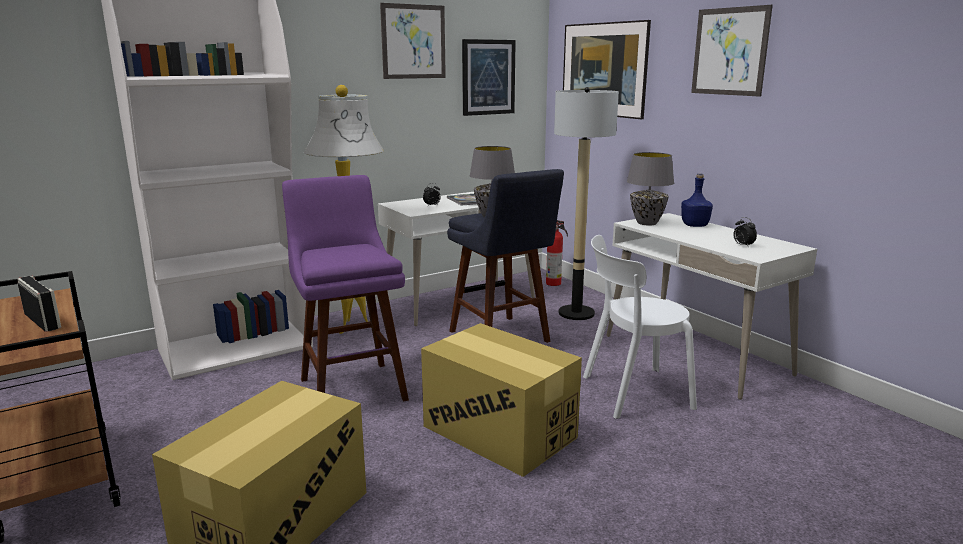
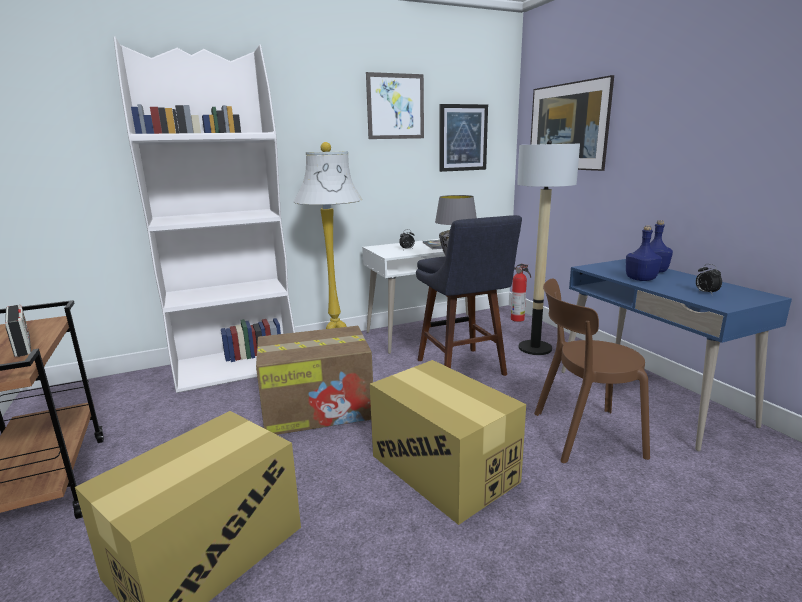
camera: 10 degrees right, 0 degrees up
purple stool [282,175,409,401] -> cardboard box [256,326,373,435]
white chair [583,235,697,419] -> brown chair [534,278,650,463]
white desk [607,213,817,400] -> blue desk [561,259,792,451]
grey table lamp [627,152,674,226] -> none
picture [691,5,773,97] -> none
none -> blue bottle [626,225,662,281]

